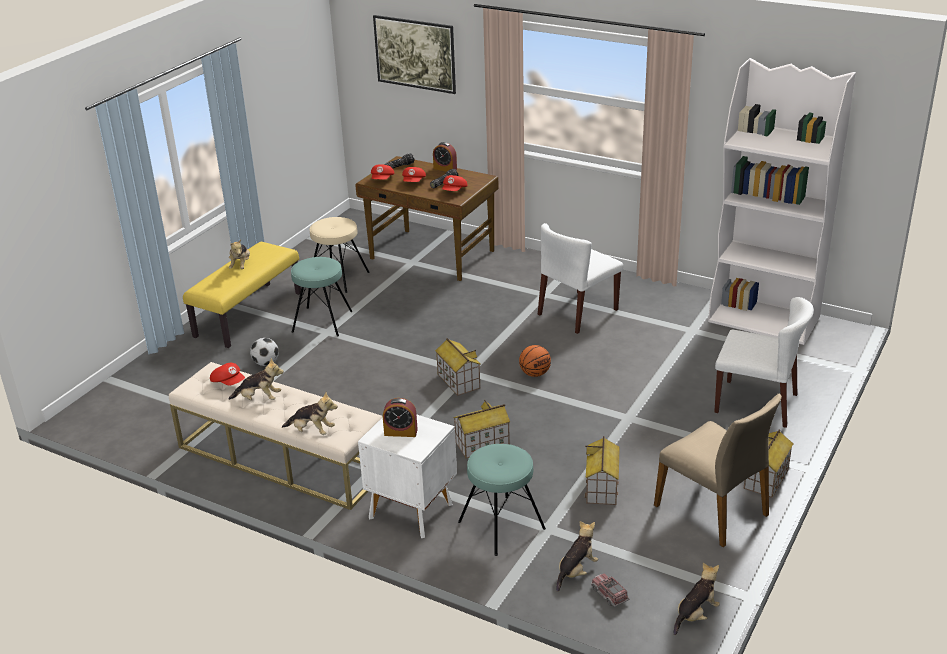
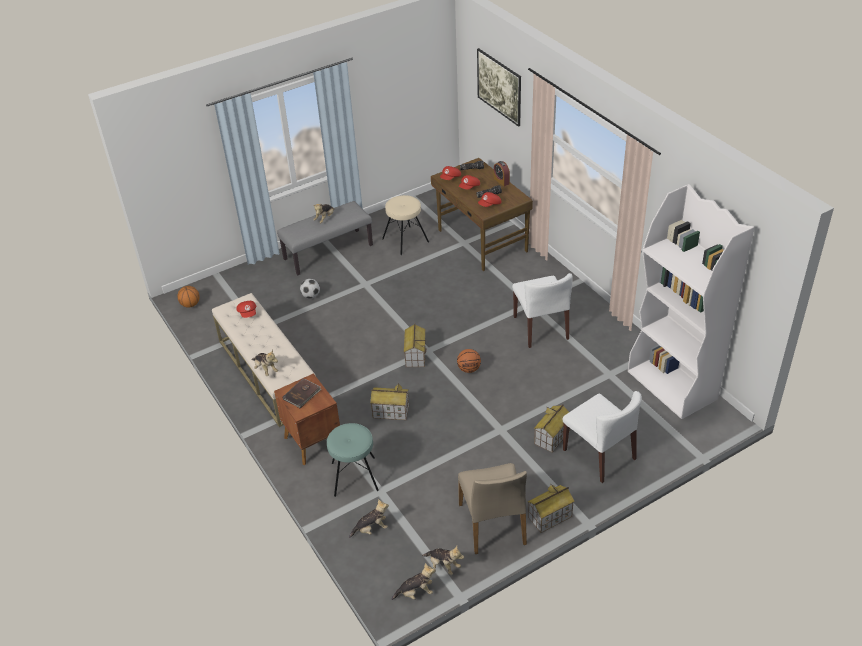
camera: 30 degrees right, 10 degrees up
yellow bench [183,242,301,348] -> grey bench [277,201,373,275]
plush toy [229,358,284,400] -> plush toy moved to [422,546,464,575]
turquoise stool [291,257,353,337] -> none
white nightstand [358,414,457,538] -> brown nightstand [274,373,340,465]
alarm clock [383,398,418,437] -> brown book [282,378,322,408]
white chair [538,223,623,334] -> white chair turned 90 degrees counterclockwise [512,273,573,348]
toy house [585,436,620,505] -> toy house moved to [534,404,570,453]
toy truck [591,573,629,607] -> none
none -> basketball [177,286,200,308]

